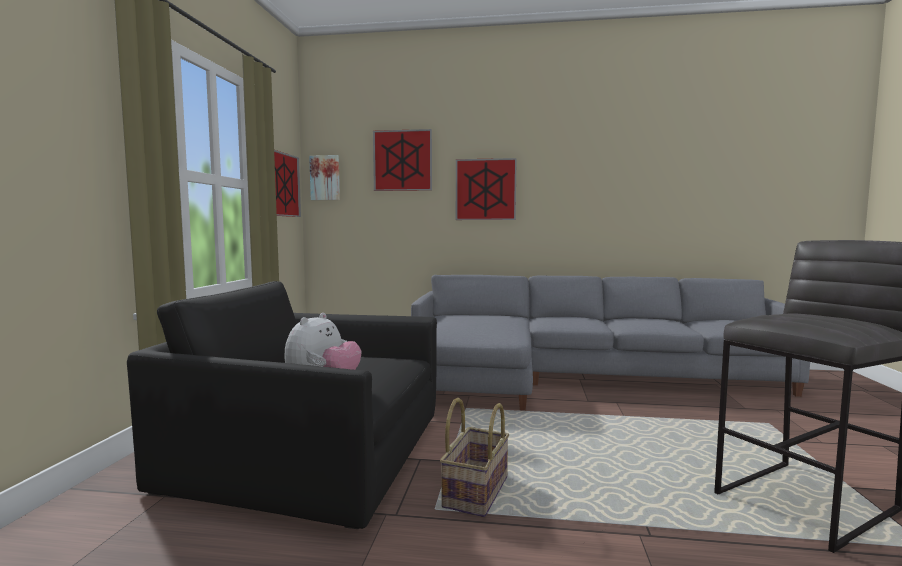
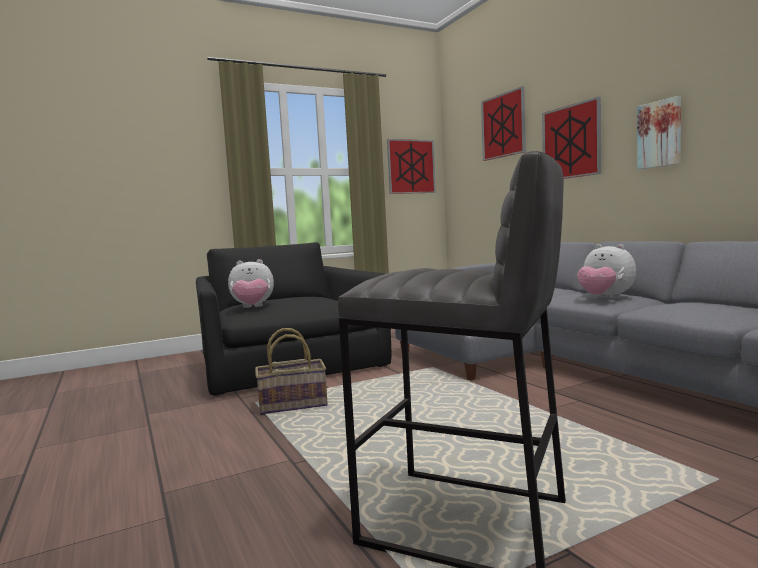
camera: 55 degrees right, 0 degrees up
picture [309,155,340,200] -> picture moved to [637,96,681,169]
none -> plush toy [577,244,636,299]

